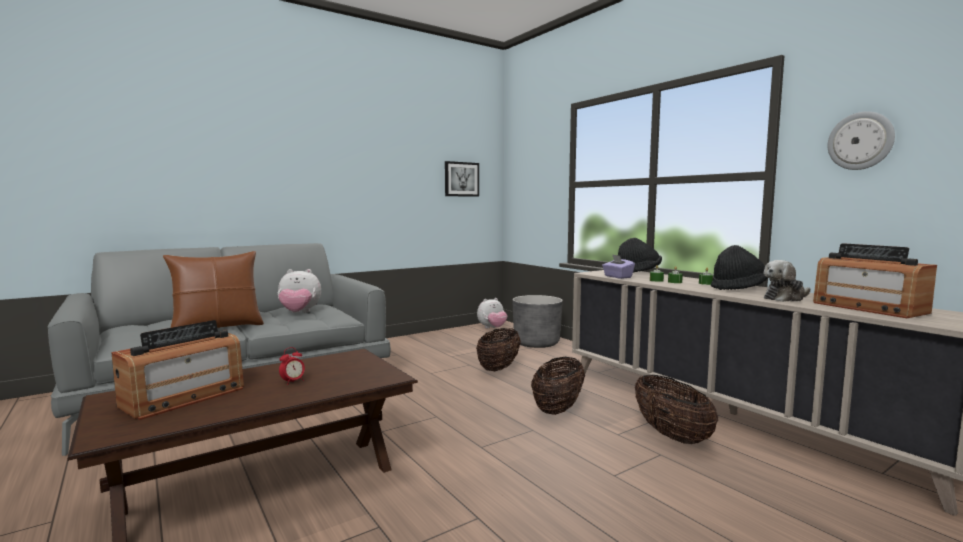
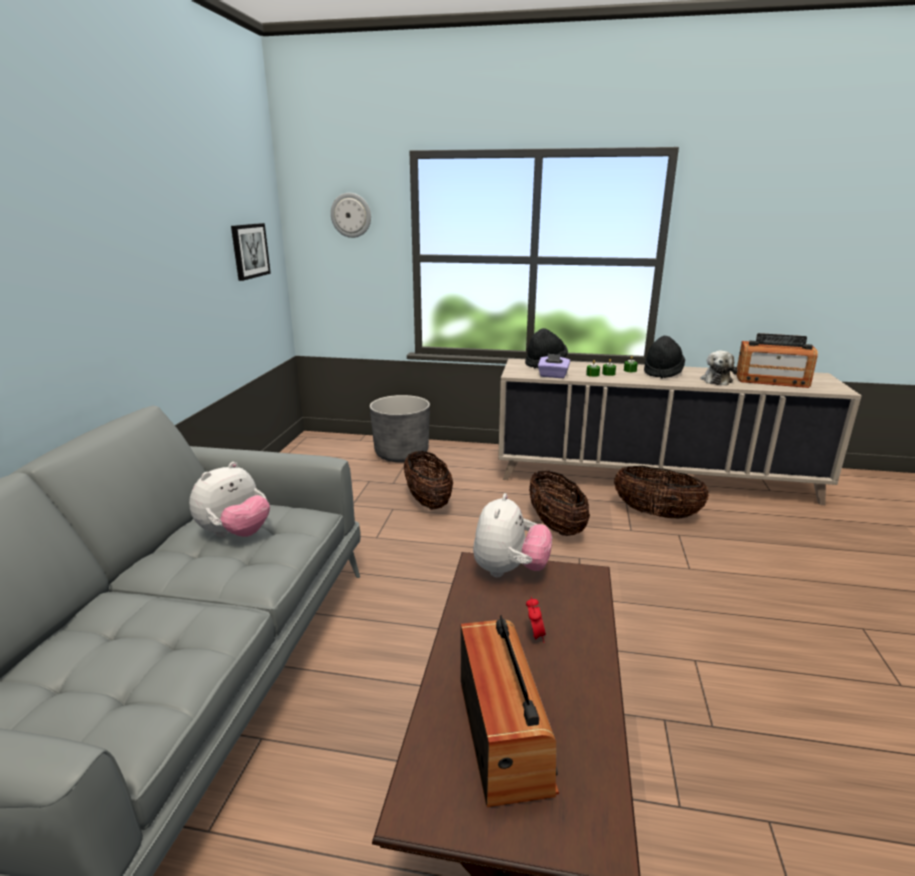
camera: 45 degrees left, 15 degrees up
brown pillow [163,251,264,328] -> none
plush toy [477,298,507,328] -> plush toy moved to [473,493,552,577]
wall clock [827,111,895,170] -> wall clock moved to [331,193,371,238]

